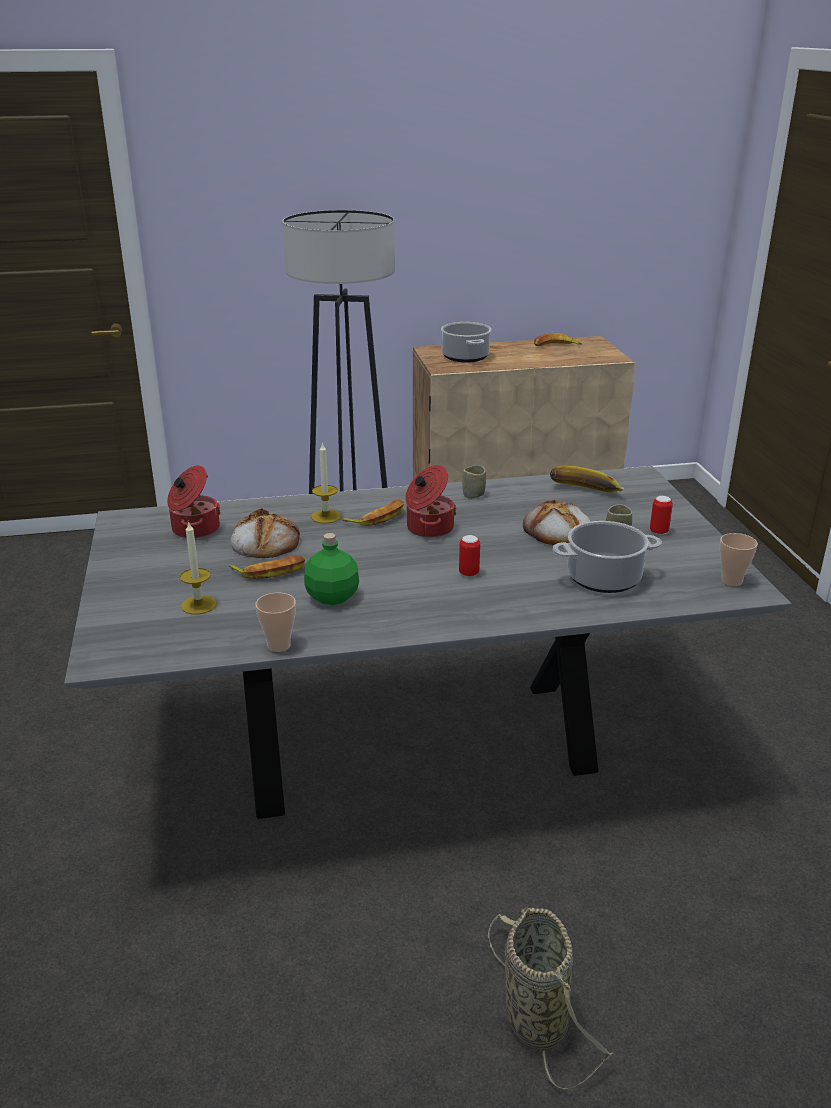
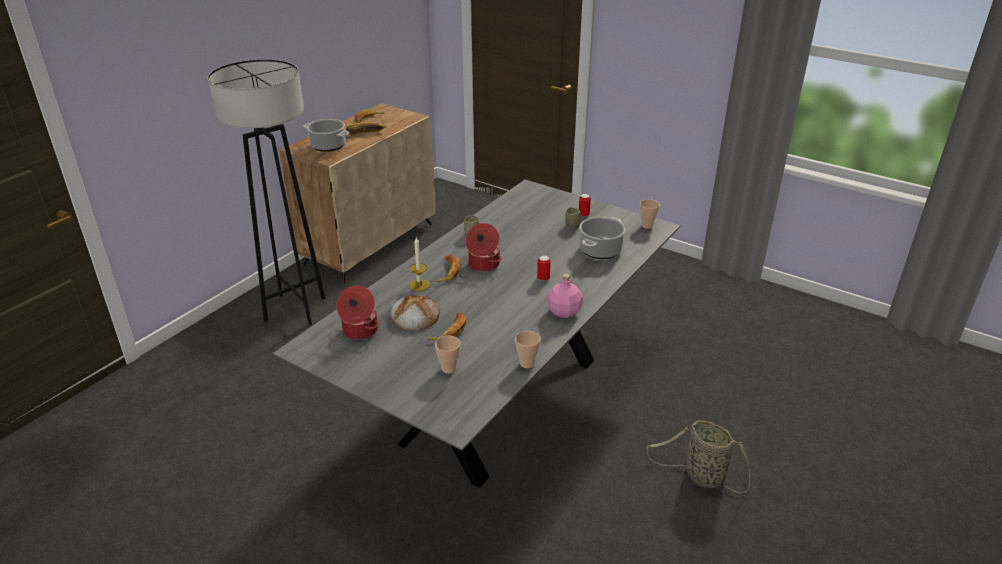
camera: 45 degrees left, 5 degrees up
candle [180,521,217,615] -> cup [435,336,461,374]
green bottle [304,533,359,605] -> none
bread [523,500,591,545] -> none
banana [550,466,624,493] -> banana moved to [346,122,387,135]
none -> pink bottle [547,274,583,318]

